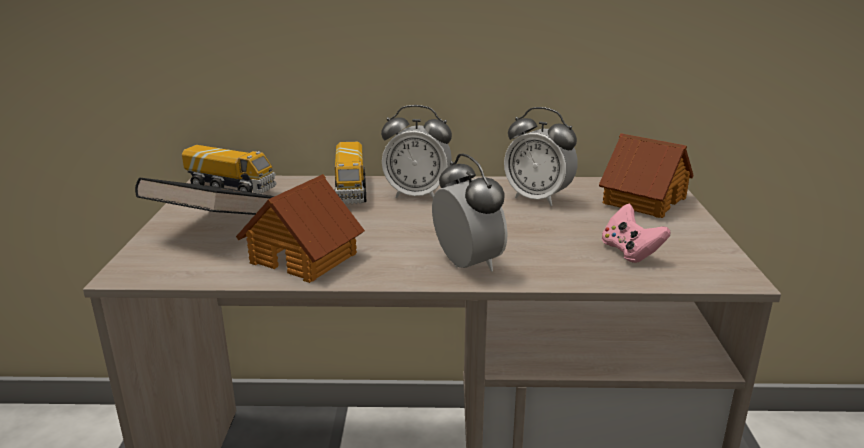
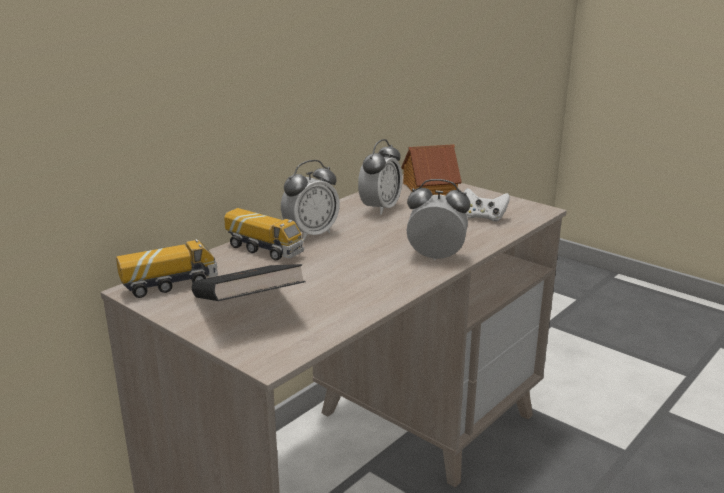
camera: 50 degrees left, 0 degrees up
toy house [236,174,365,283] -> none
alarm clock [504,107,578,206] -> alarm clock turned 45 degrees counterclockwise [358,139,402,215]
pink game controller [602,203,670,263] -> white game controller [464,188,510,222]

